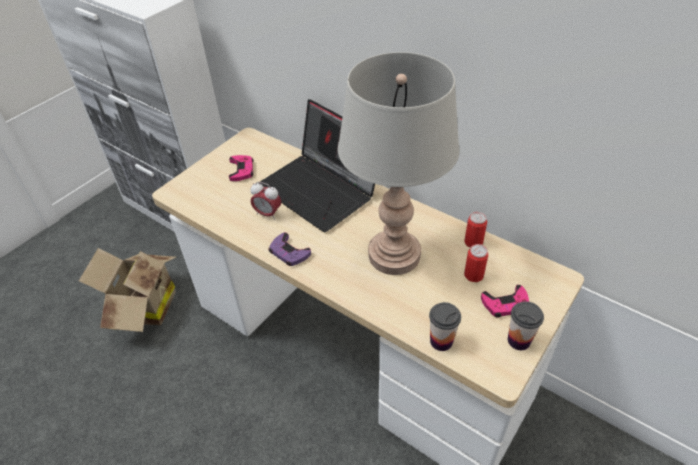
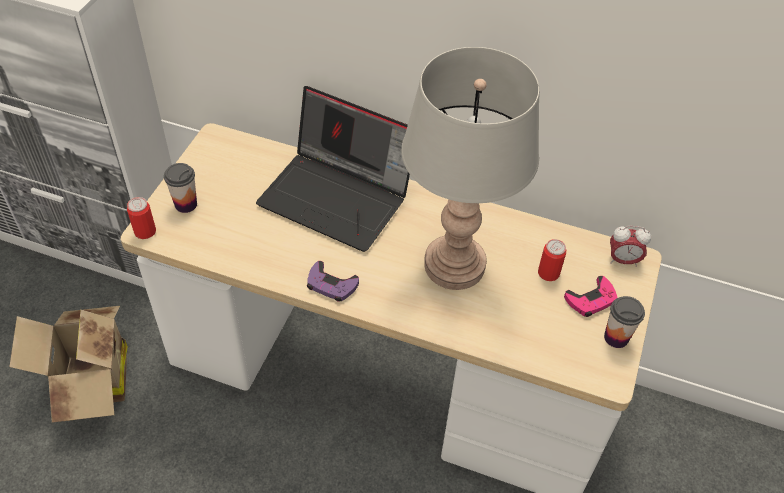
camera: 20 degrees left, 5 degrees up
pink game controller [229,155,253,181] -> none
alarm clock [251,182,281,220] -> alarm clock moved to [610,226,651,267]
cup [429,302,461,351] -> cup moved to [164,163,197,213]
can [465,212,487,248] -> can moved to [127,197,156,239]

